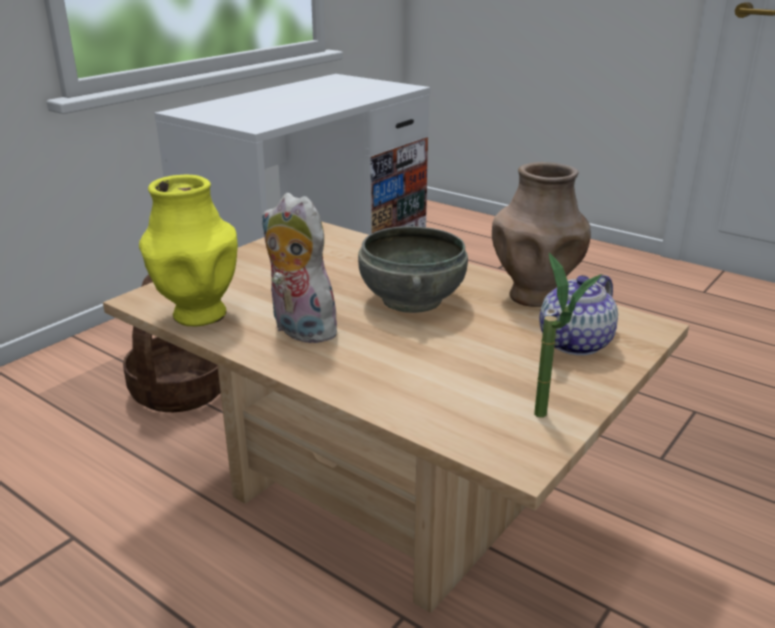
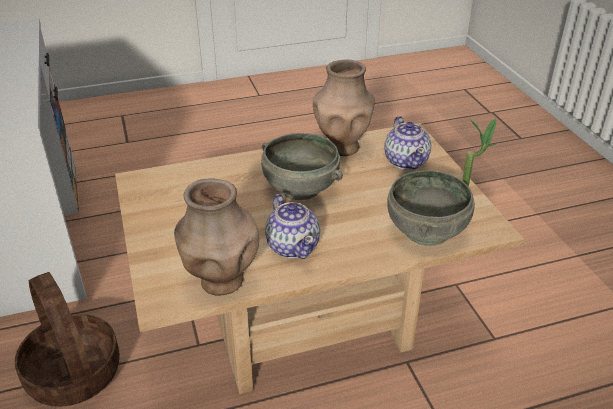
camera: 55 degrees left, 10 degrees up
yellow vase [139,175,238,327] -> brown vase [174,179,259,296]
plush toy [262,193,343,343] -> teapot [265,194,320,259]
none -> grey bowl [387,170,475,246]

